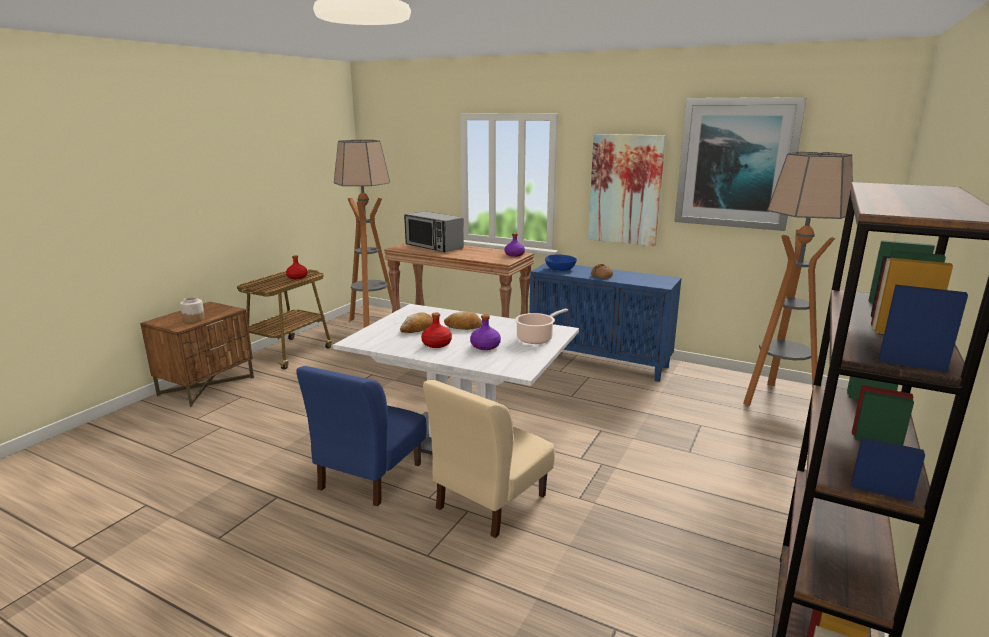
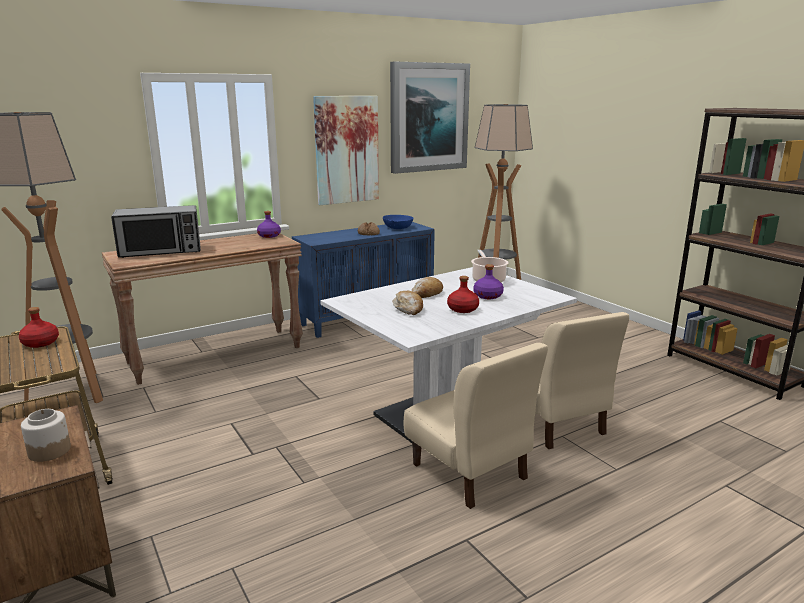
camera: 60 degrees left, 0 degrees up
blue chair [296,366,427,506] -> beige chair [403,343,548,509]
blue bowl [545,255,577,271] -> blue bowl moved to [383,215,413,229]

